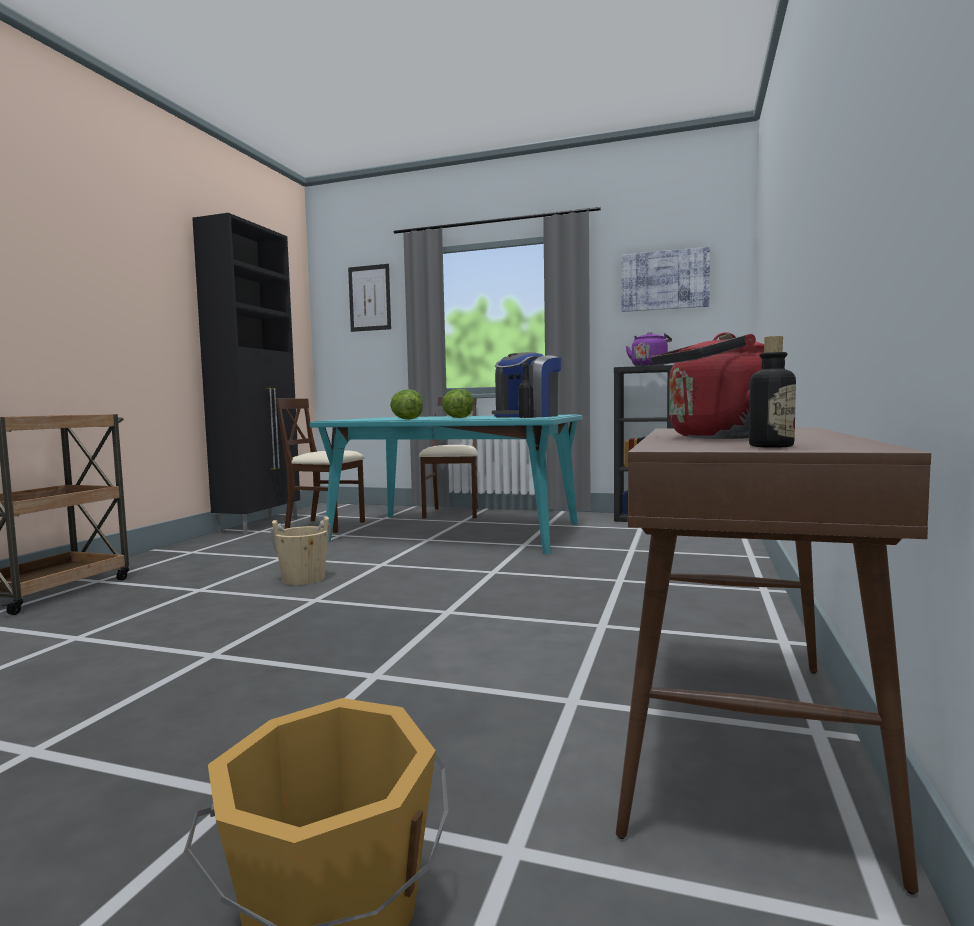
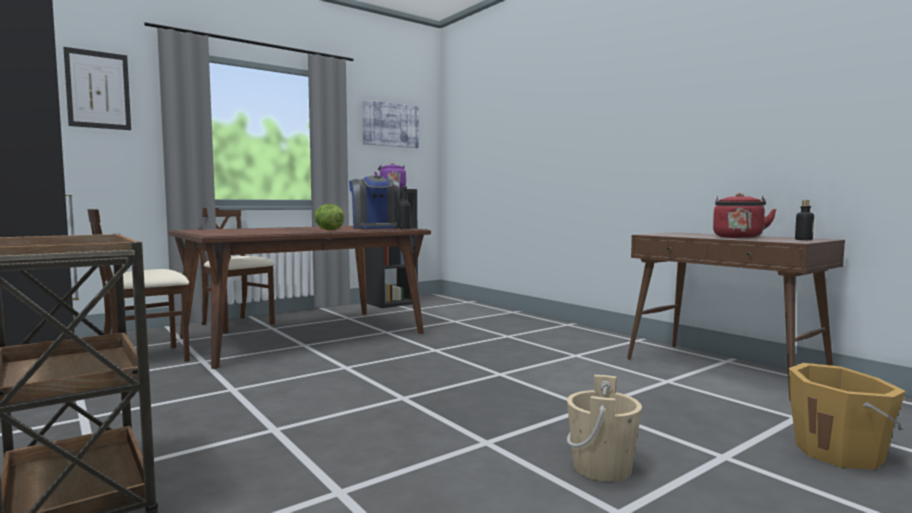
camera: 55 degrees left, 0 degrees up
beige bucket [271,516,331,585] -> beige bucket moved to [567,375,642,482]
turquoise dining table [310,414,583,554] -> brown dining table [168,226,431,369]
lettuce [390,389,423,420] -> none

